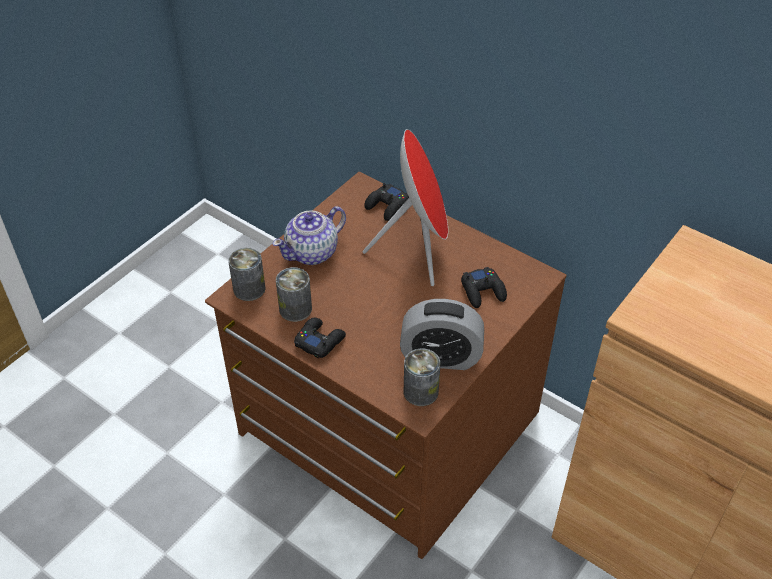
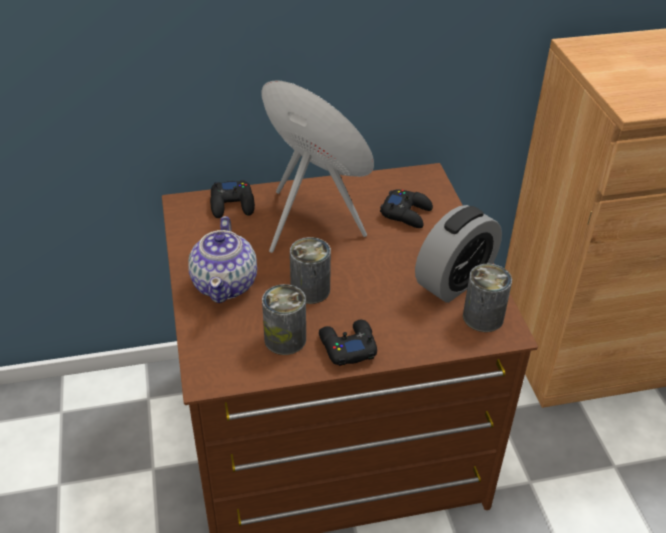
camera: 50 degrees left, 5 degrees down
can [228,247,266,301] -> can moved to [290,237,331,304]

